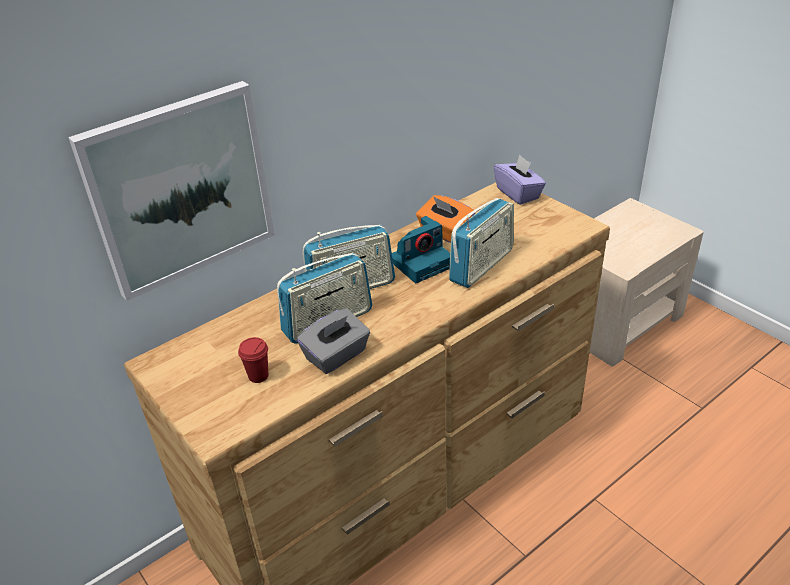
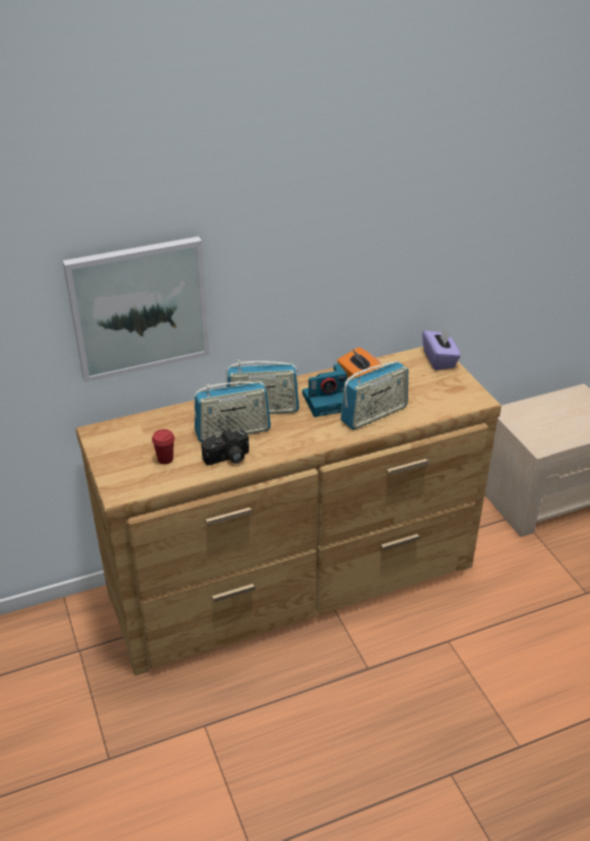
camera: 15 degrees right, 0 degrees up
grey tissue box [297,308,370,374] -> camera [201,429,249,465]

